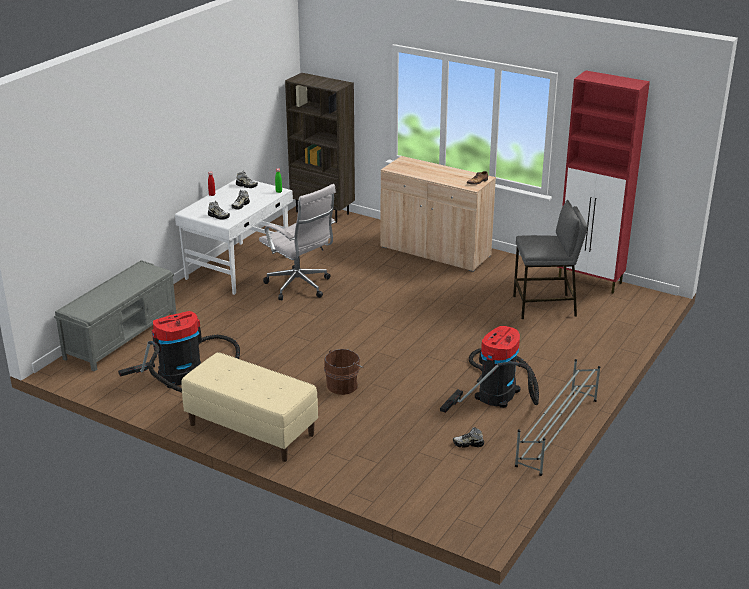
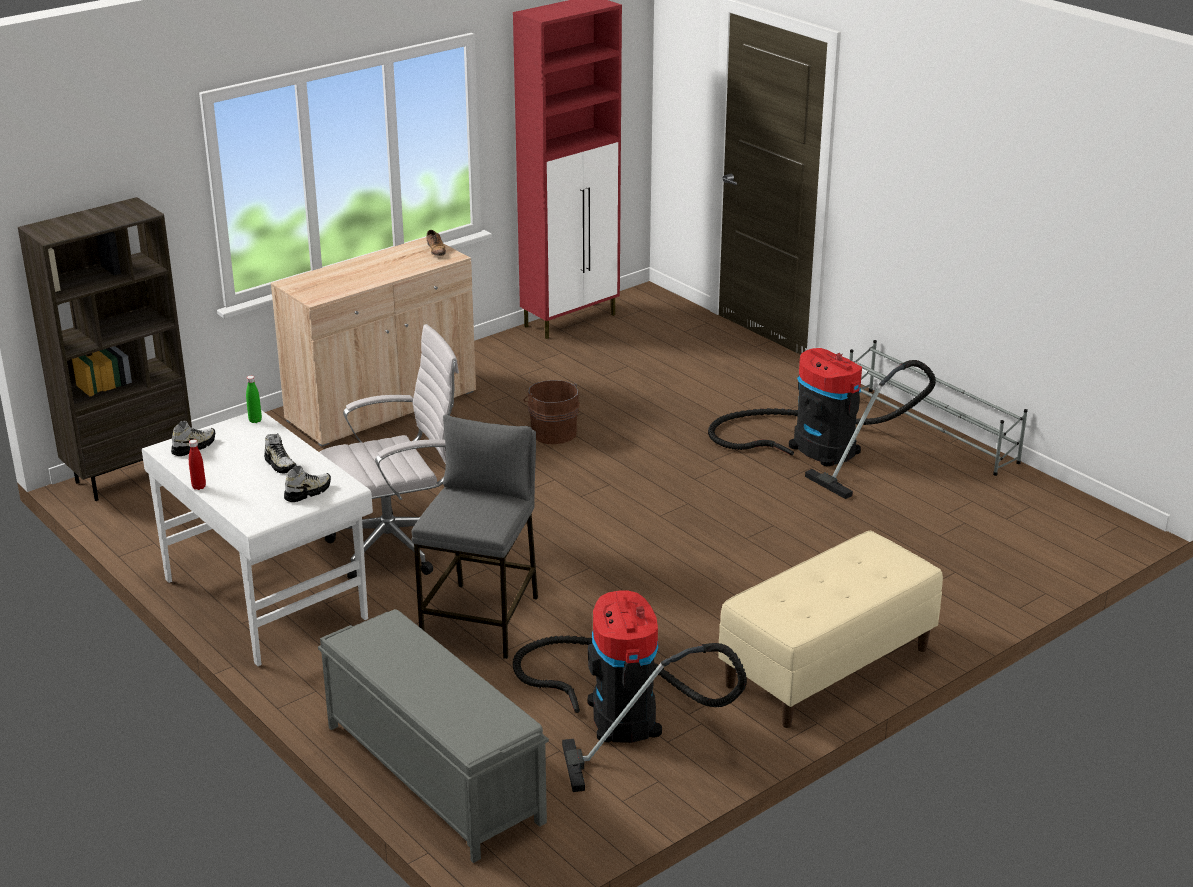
camera: 70 degrees left, 0 degrees up
brown bucket [324,349,364,395] -> brown bucket moved to [524,380,580,444]
shoe [453,427,484,448] -> none
grey stool [513,200,588,319] -> grey stool moved to [412,415,538,659]

